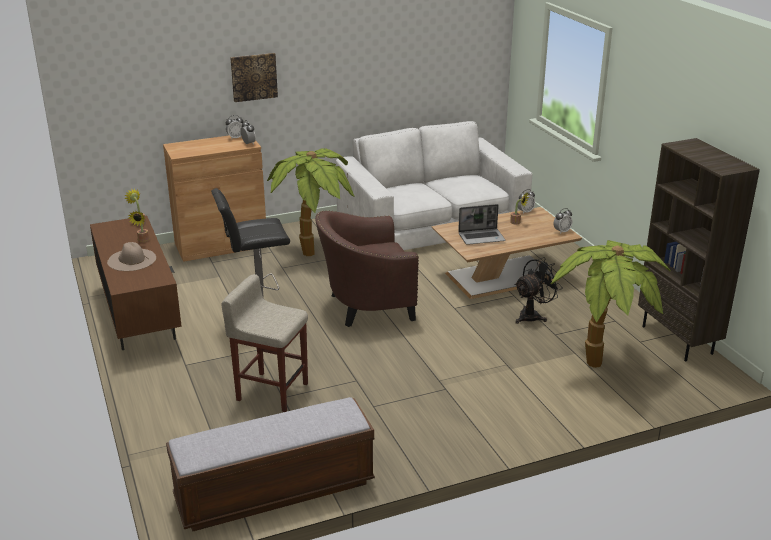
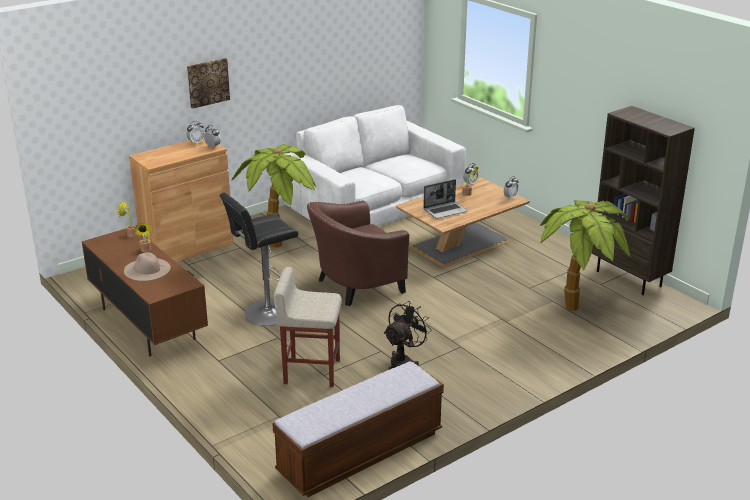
camera: 15 degrees left, 0 degrees up
black fan [514,257,563,324] -> black fan moved to [384,301,432,370]

